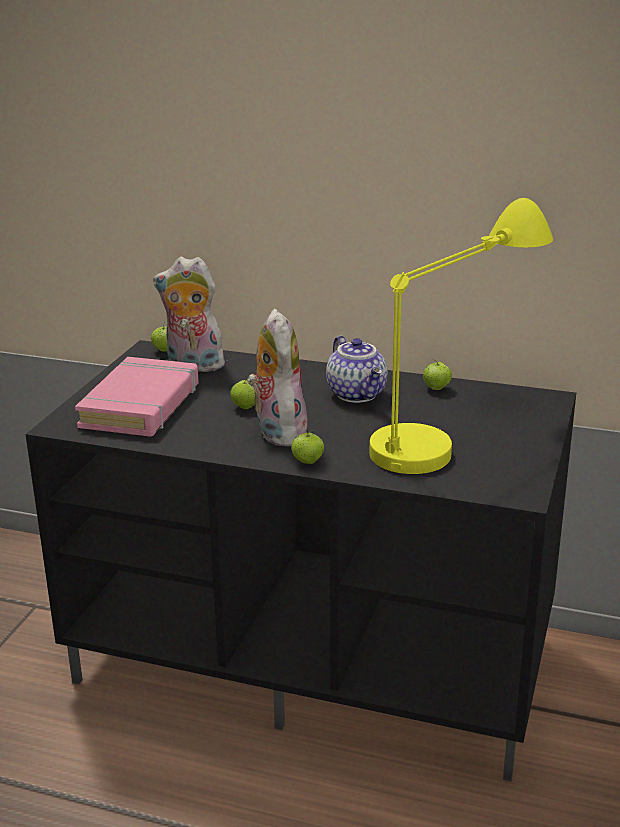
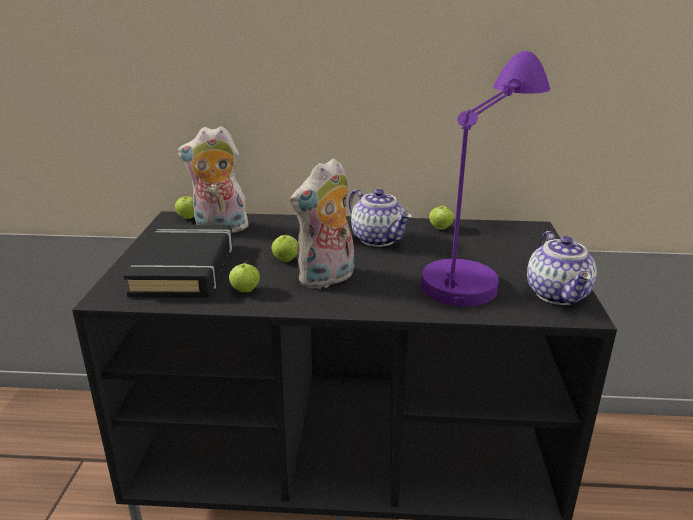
camera: 15 degrees left, 0 degrees up
pink book [75,357,199,437] -> black book [124,224,233,298]
plush toy [247,309,307,446] -> plush toy turned 105 degrees counterclockwise [290,158,354,289]
apple [291,430,324,464] -> apple moved to [229,260,260,292]
yellow table lamp [370,198,553,474] -> purple table lamp [421,51,550,306]
none -> teapot [527,231,597,305]

